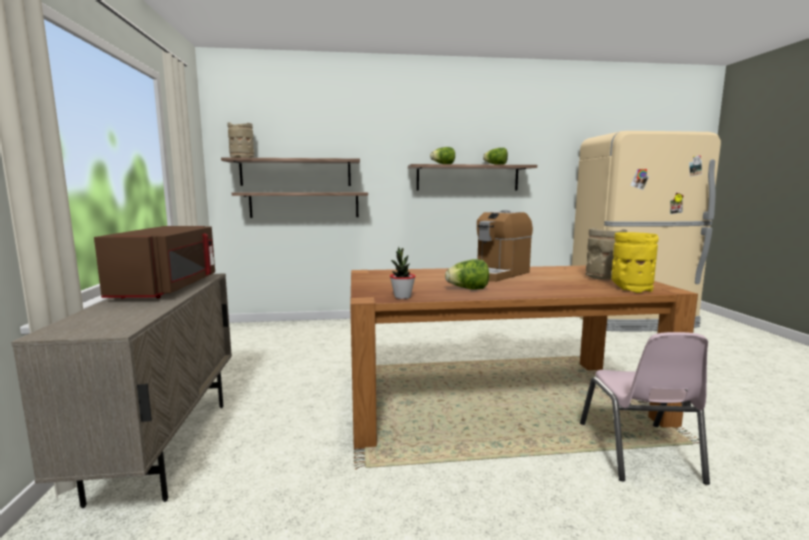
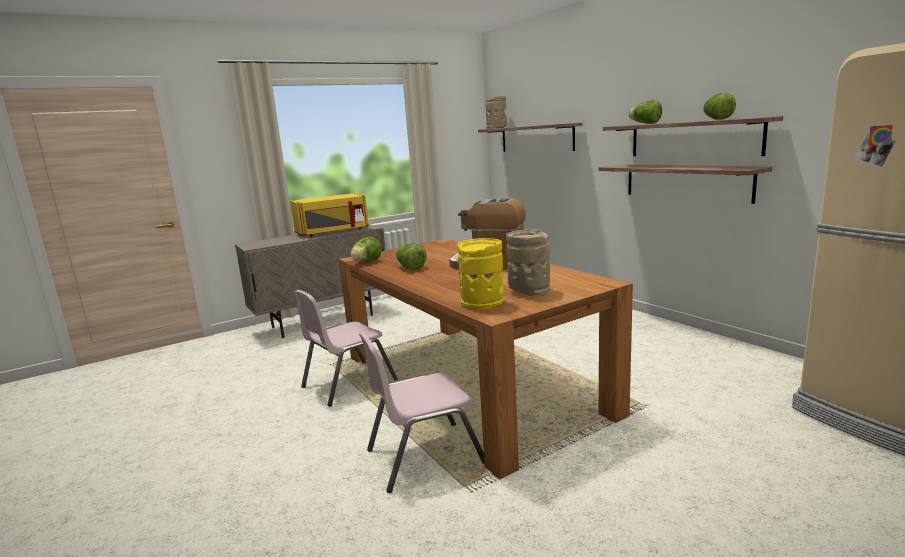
camera: 65 degrees right, 5 degrees up
brown microwave [94,226,215,298] -> yellow microwave [290,193,369,237]
shelf [232,192,368,218] -> shelf moved to [599,164,772,204]
potted plant [390,247,415,299] -> lettuce [350,237,382,262]
none -> pink chair [294,290,398,406]

